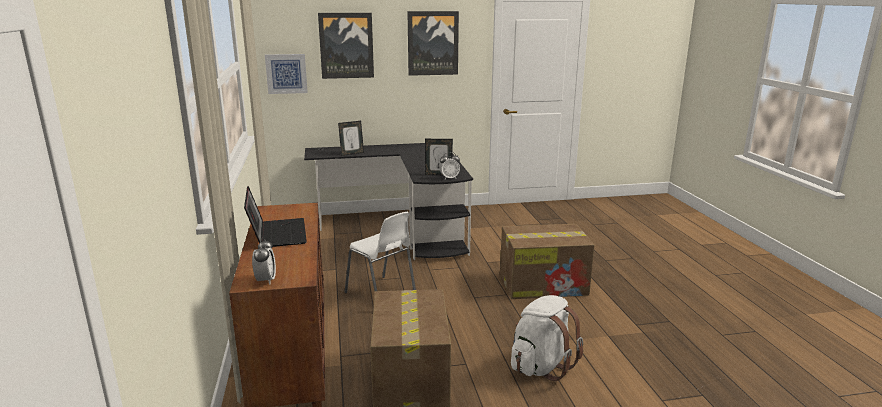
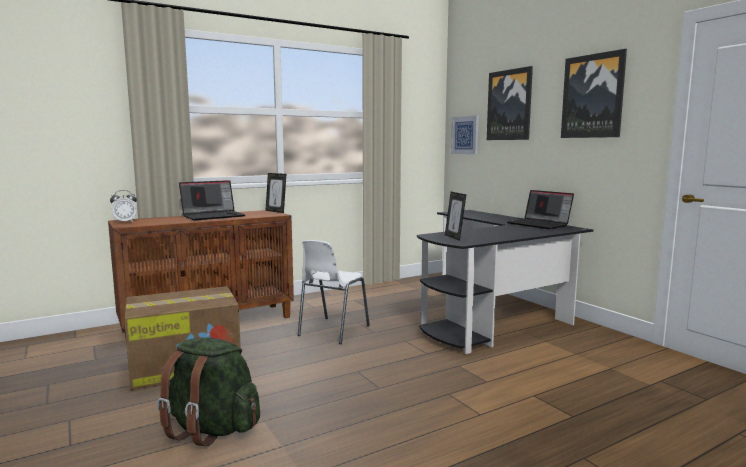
camera: 70 degrees right, 10 degrees down
picture frame [338,121,364,156] -> picture frame moved to [265,173,286,213]
alarm clock [439,152,460,179] -> none
cardboard box [500,224,595,299] -> none
white backpack [511,295,583,381] -> green backpack [157,337,260,447]
none -> laptop [507,190,574,229]

